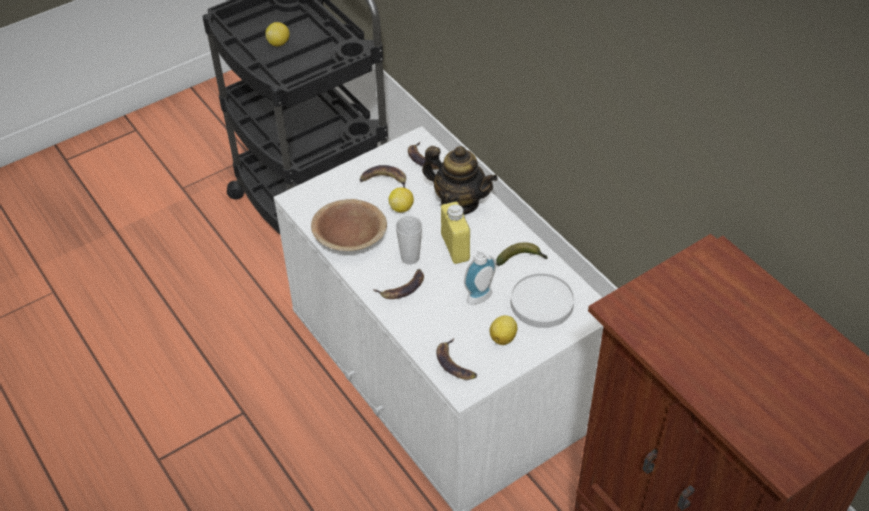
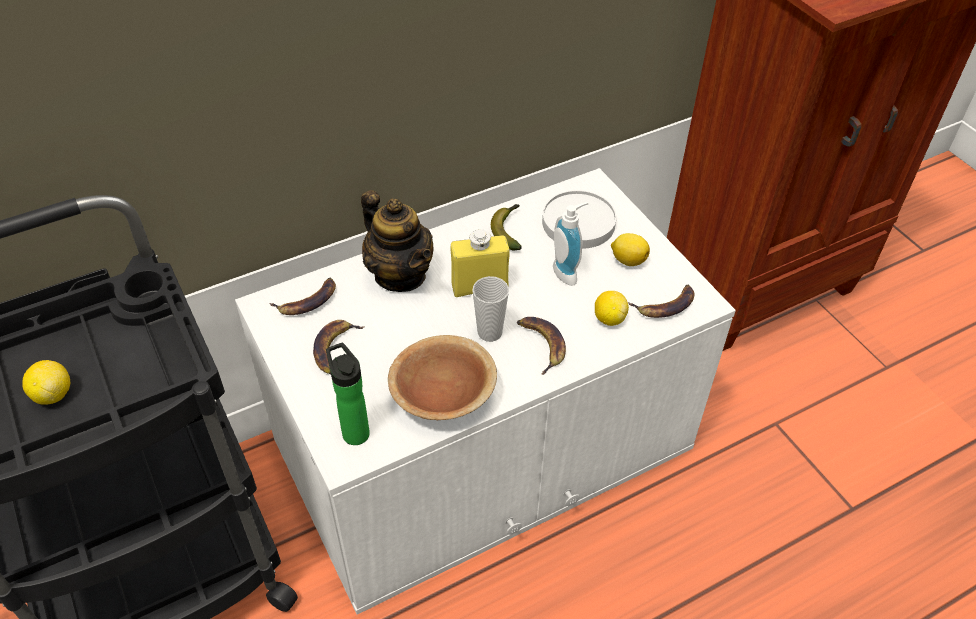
camera: 85 degrees left, 0 degrees up
lemon [389,188,414,212] -> lemon moved to [595,291,629,326]
teapot [422,146,498,215] -> teapot turned 105 degrees clockwise [361,190,434,292]
none -> bottle [326,343,370,445]

